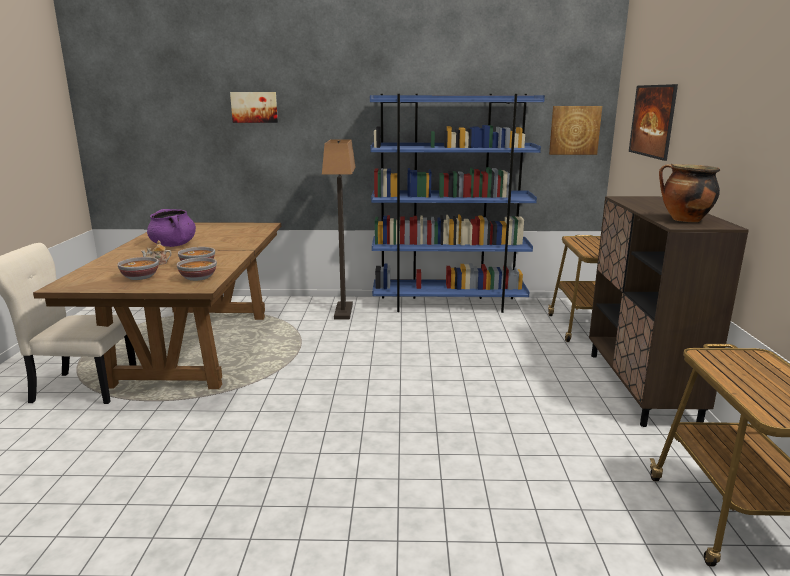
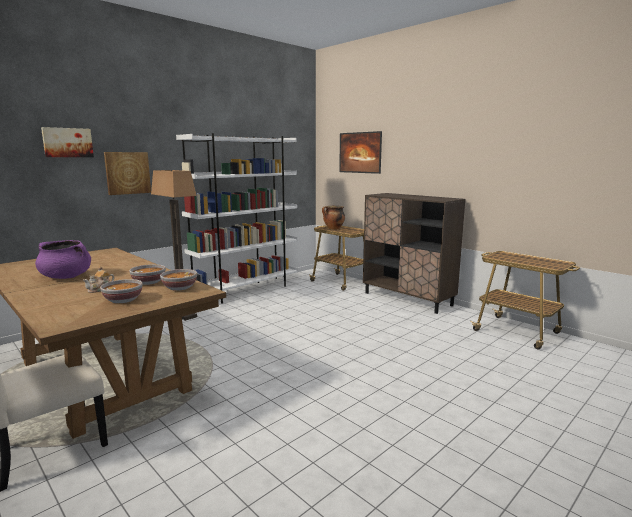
camera: 45 degrees left, 5 degrees down
blue bookcase [370,94,545,313] -> white bookcase [176,133,298,304]
picture [549,106,602,155] -> picture moved to [104,152,151,195]
cooking pot [659,164,720,222] -> cooking pot moved to [322,206,345,230]

